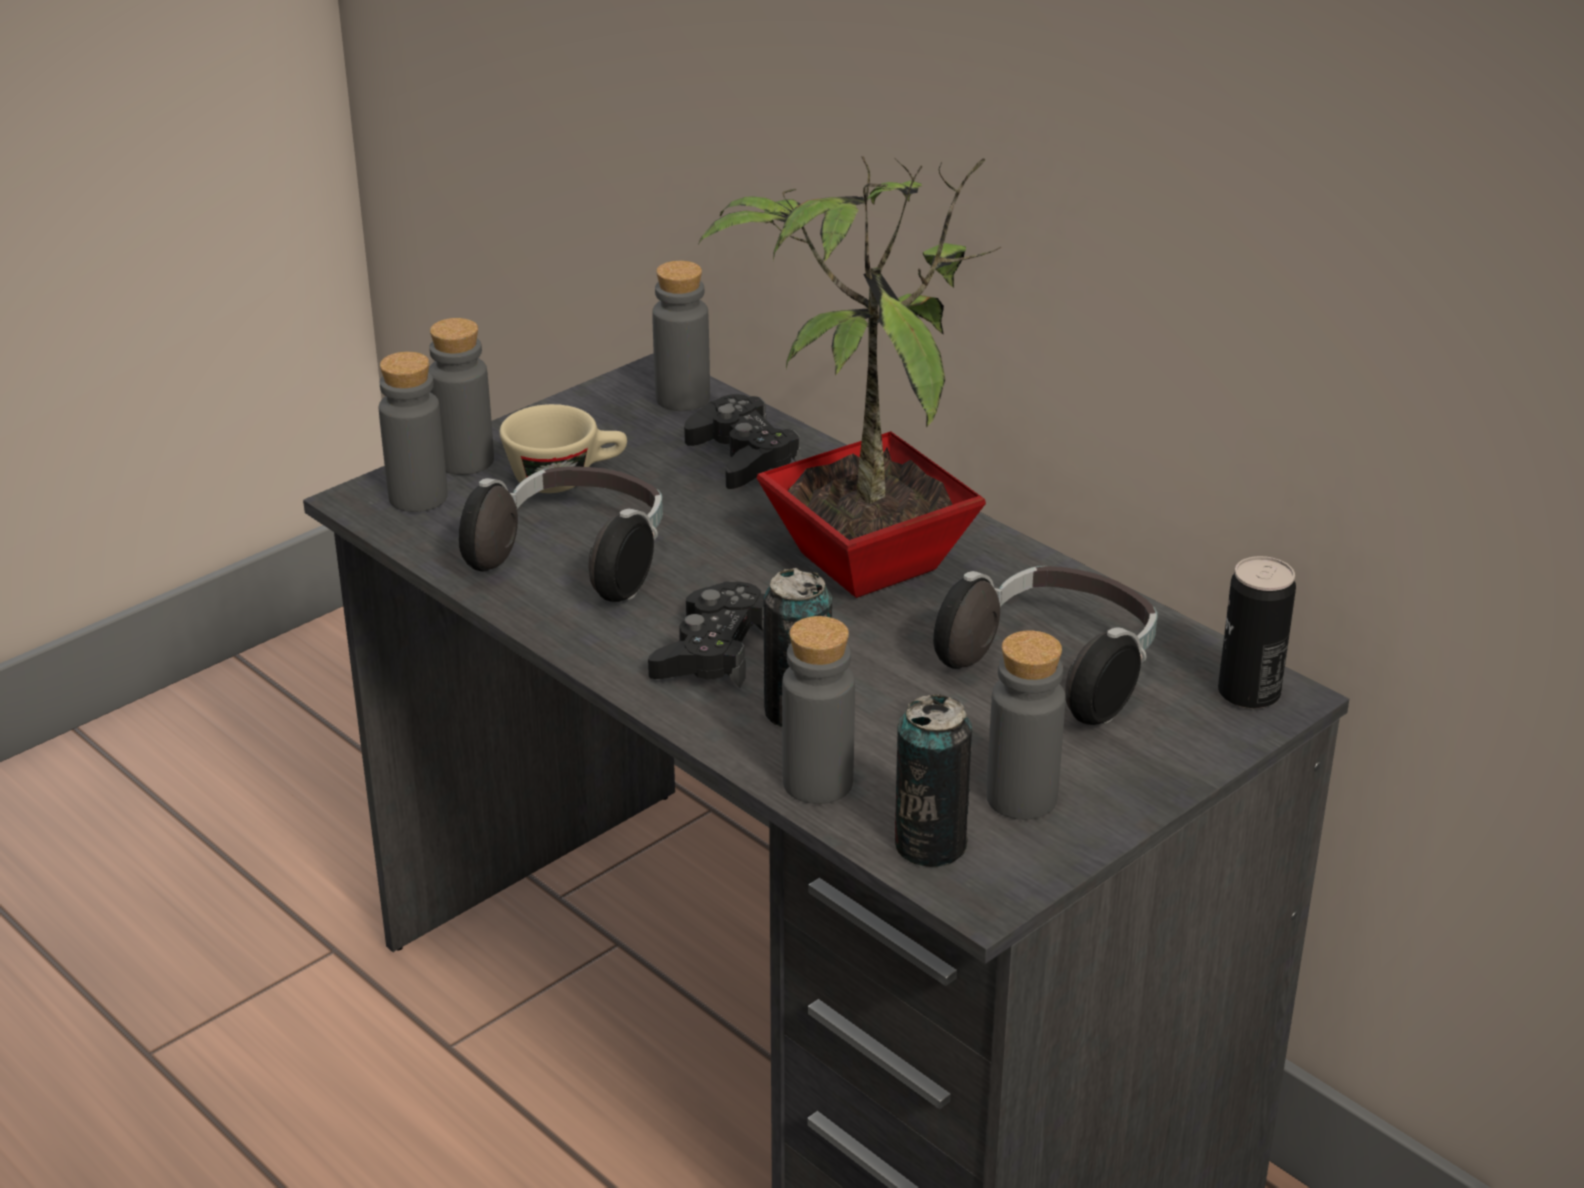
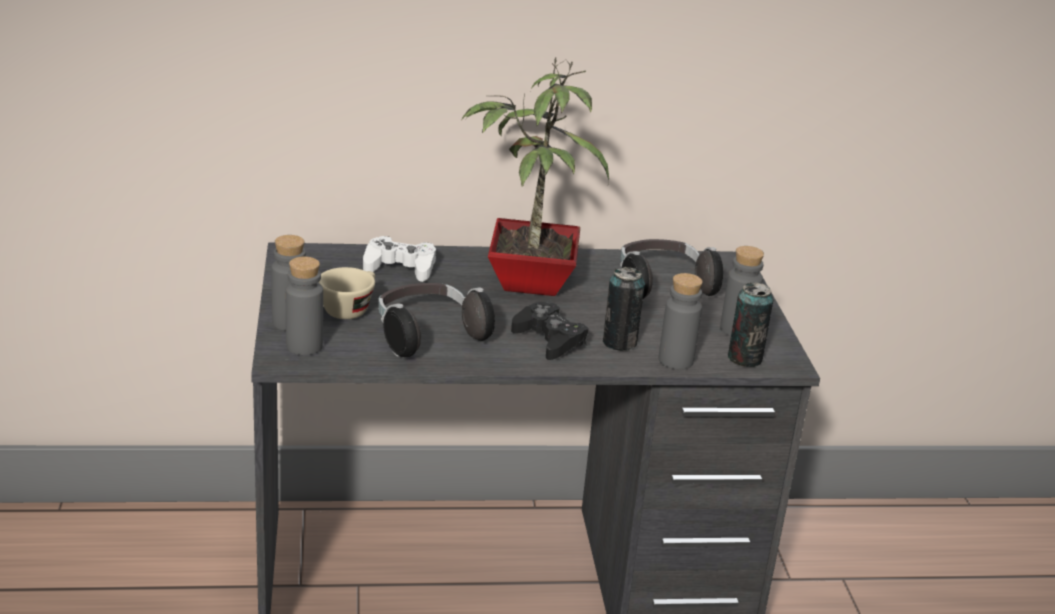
camera: 55 degrees left, 5 degrees down
grey bottle [652,261,710,411] -> none
black game controller [684,394,801,489] -> white game controller [363,236,436,282]
can [1218,556,1296,709] -> none

